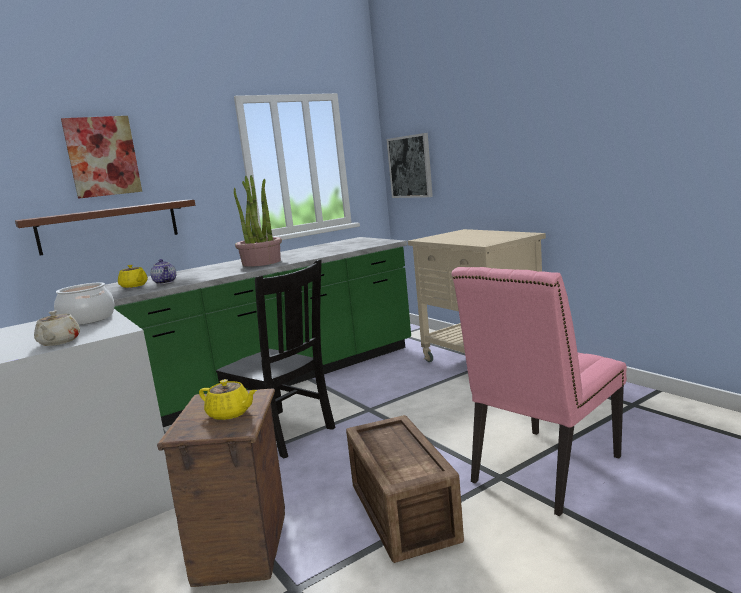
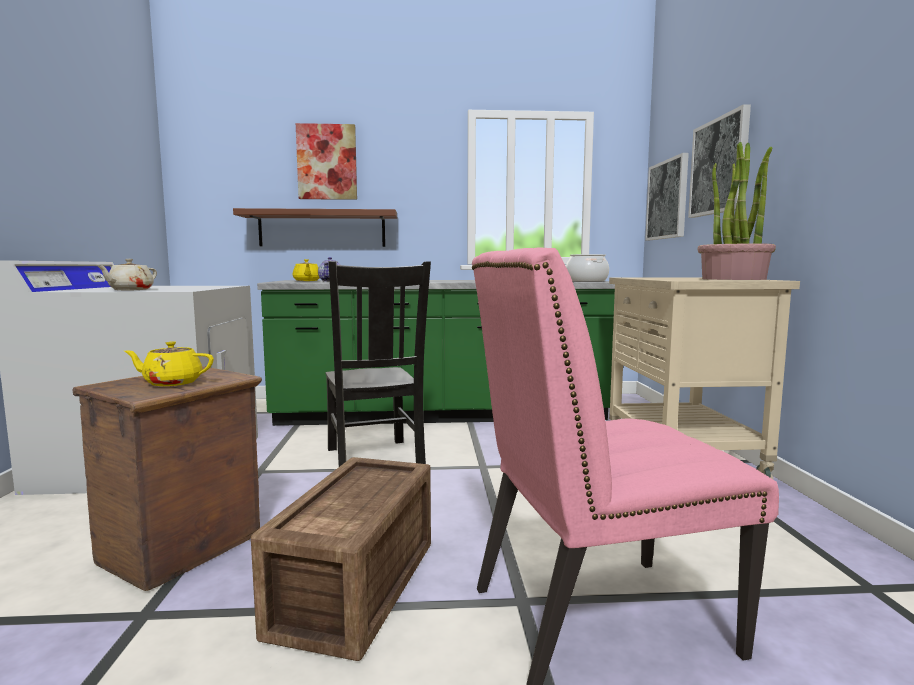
camera: 30 degrees right, 5 degrees down
cooking pot [54,282,115,325] -> cooking pot moved to [566,254,609,282]
yellow teapot [199,379,257,420] -> yellow teapot turned 120 degrees clockwise [124,341,214,386]
potted plant [234,175,282,267] -> potted plant moved to [697,142,776,280]
none -> picture [688,104,751,218]

